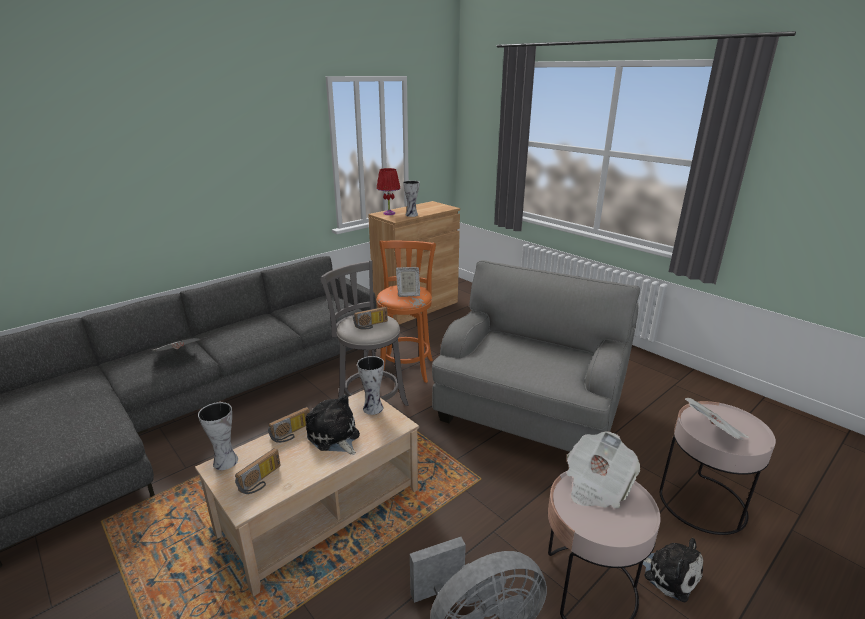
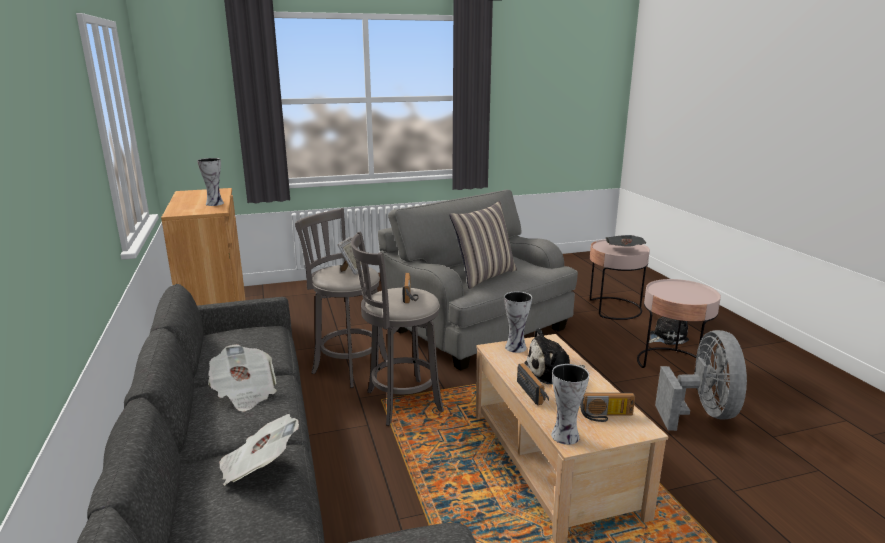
camera: 65 degrees left, 5 degrees down
radio [235,448,280,494] -> radio turned 120 degrees clockwise [580,393,635,422]
red table lamp [376,168,400,215] -> none
orange stool [377,240,436,383] -> grey stool [295,208,387,388]
newspaper [566,431,640,509] -> newspaper moved to [208,344,277,412]
none -> pillow [449,201,517,289]

